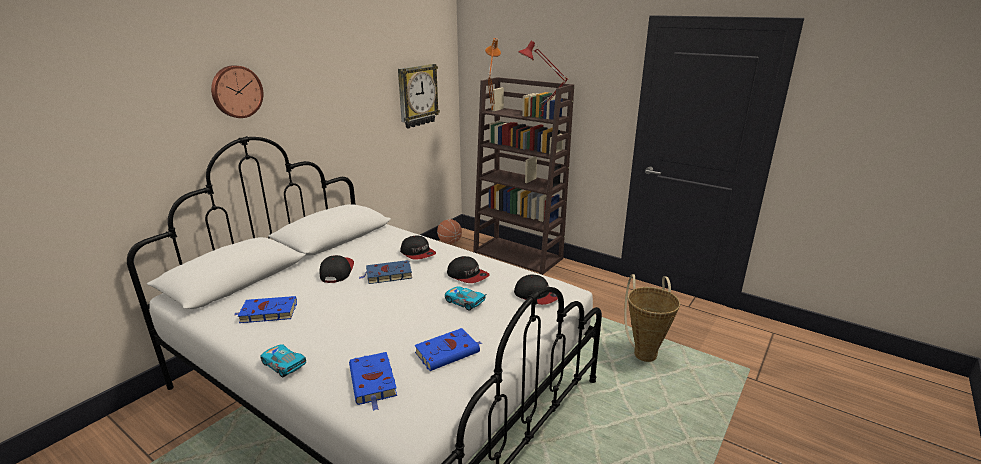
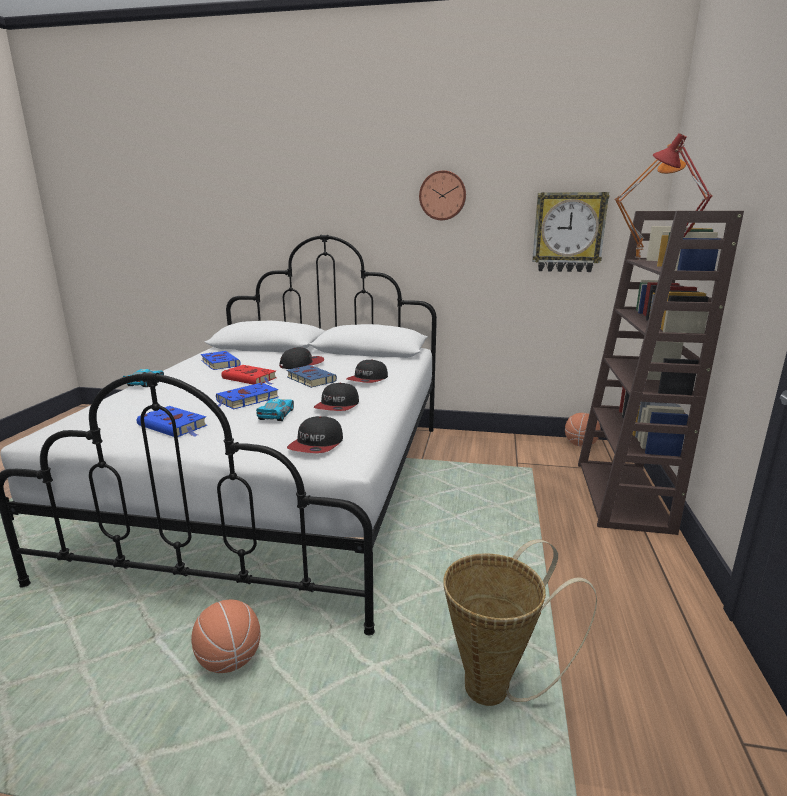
camera: 65 degrees right, 5 degrees down
wall clock [211,65,263,118] -> wall clock moved to [419,170,466,220]
blue book [349,352,397,411] -> blue book moved to [216,383,279,410]
none -> basketball [191,600,260,673]
none -> red book [221,365,277,385]

